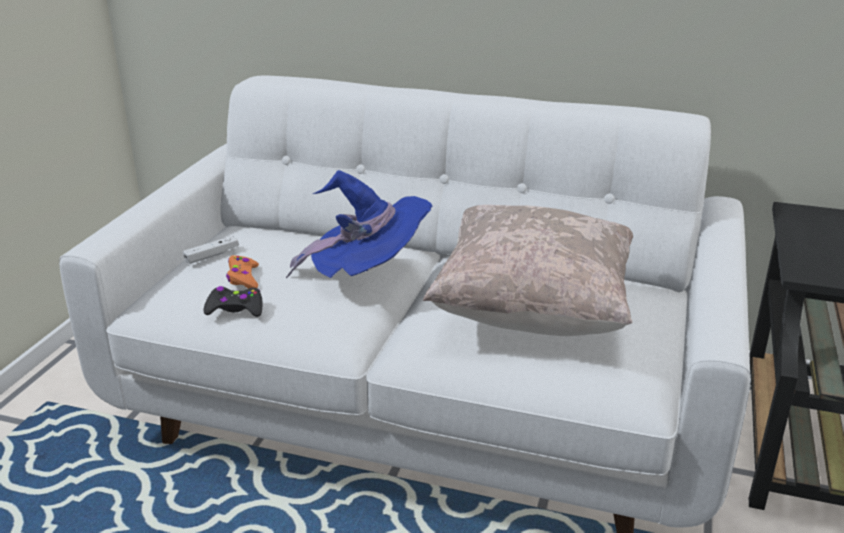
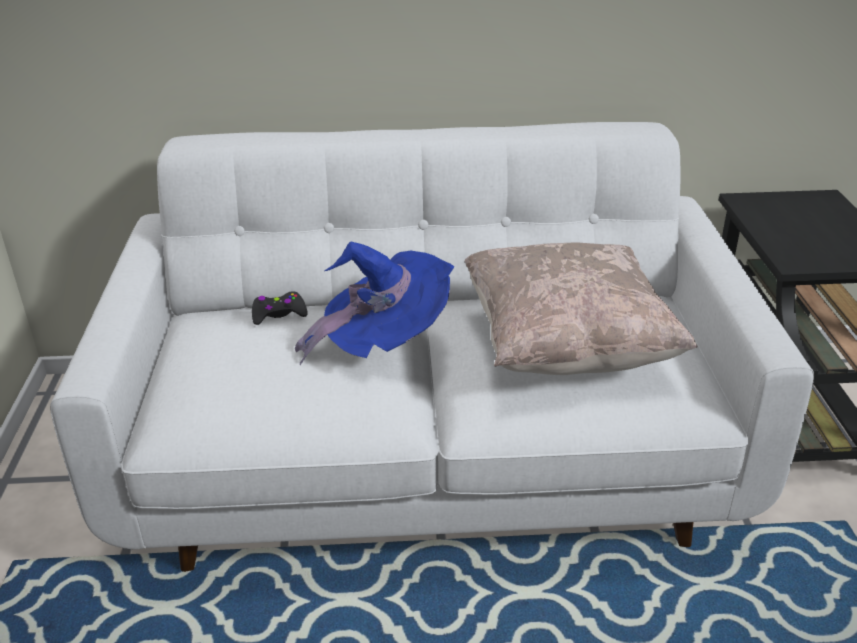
camera: 20 degrees left, 5 degrees up
white game controller [183,236,239,264] -> none
black game controller [203,286,263,317] -> black game controller moved to [252,292,308,325]
orange game controller [226,255,259,289] -> none

